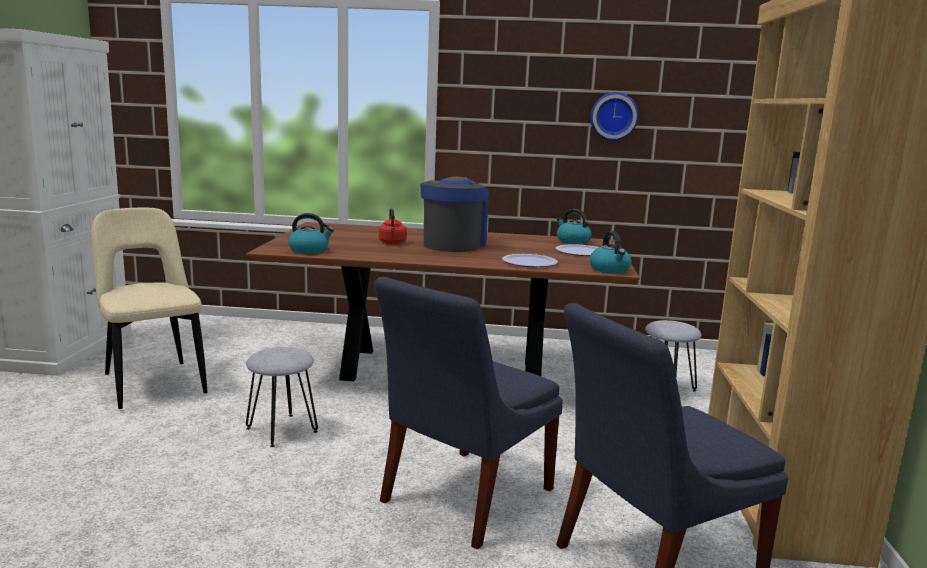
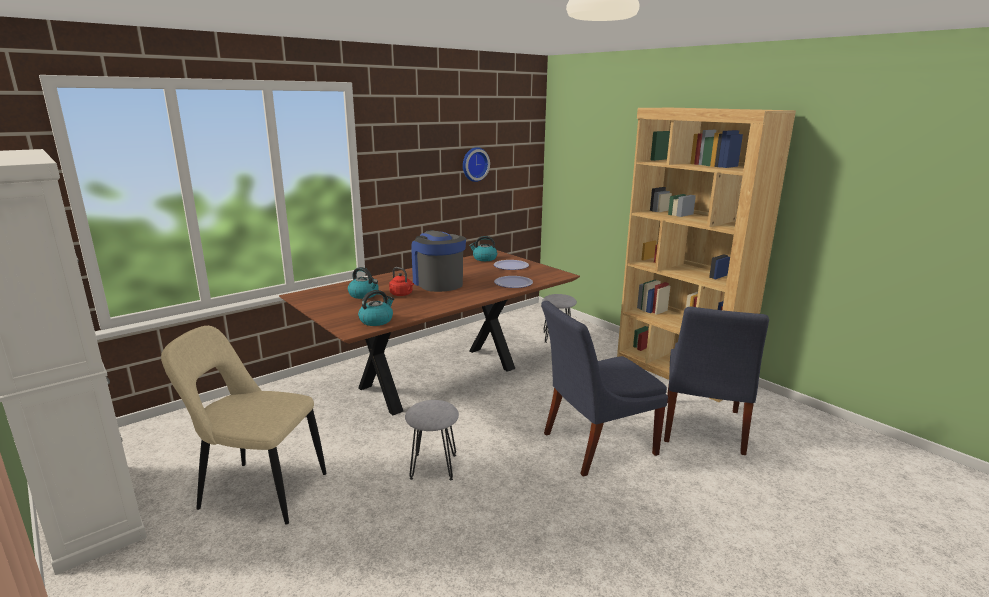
camera: 45 degrees left, 5 degrees up
blue chair [374,277,563,549] -> blue chair turned 75 degrees clockwise [541,301,668,476]
kettle [590,231,631,274] -> kettle moved to [348,267,379,299]

